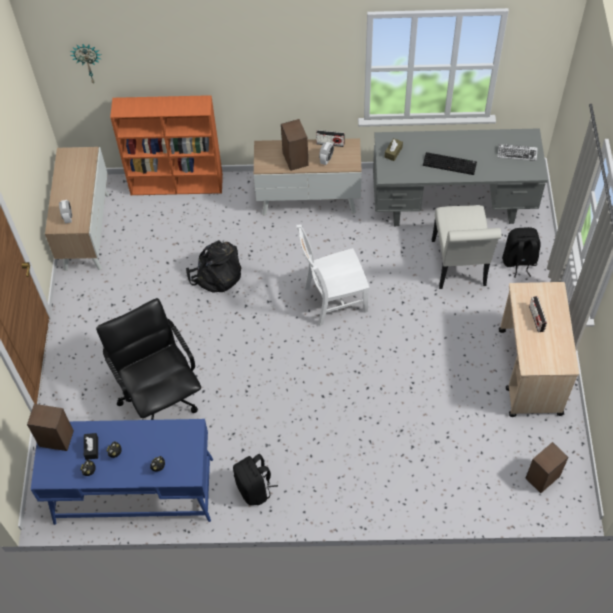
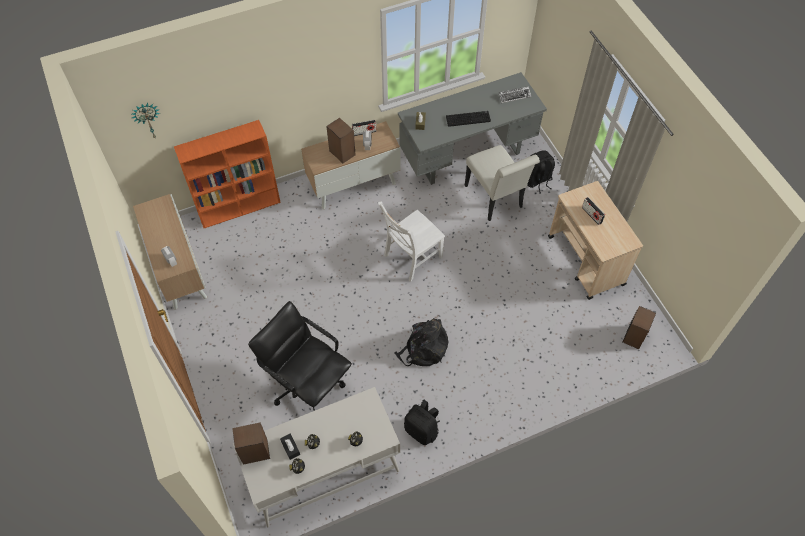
camera: 25 degrees left, 0 degrees up
blue desk [31,419,213,525] -> white desk [233,387,400,527]
black backpack [186,240,241,293] -> black backpack moved to [395,318,448,366]

